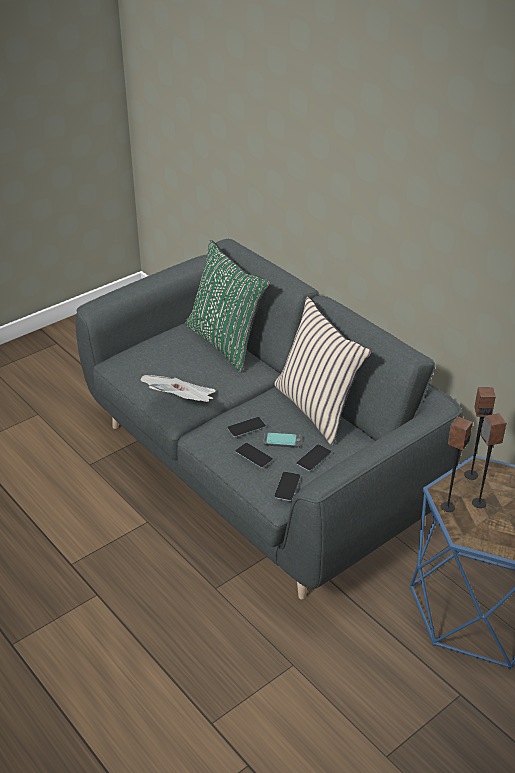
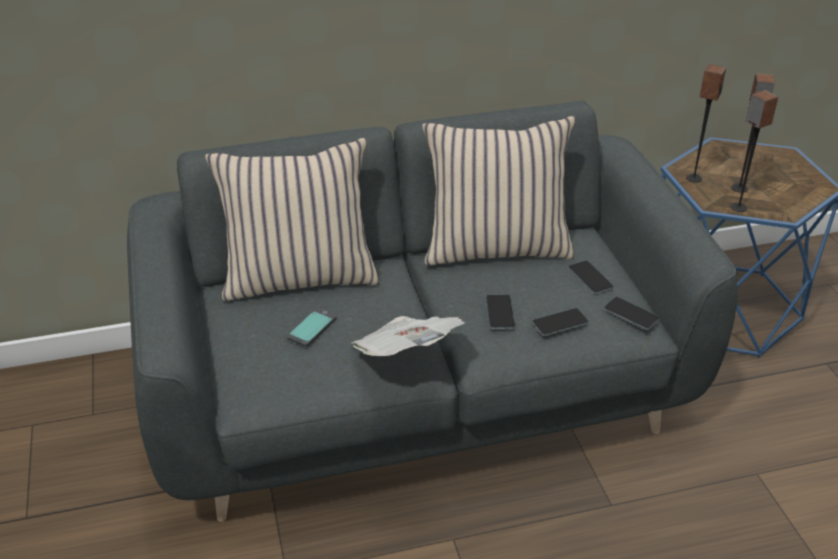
camera: 65 degrees left, 0 degrees up
green pillow [185,240,270,372] -> beige pillow [205,138,380,301]
phone [263,432,301,448] -> phone moved to [287,308,337,347]

